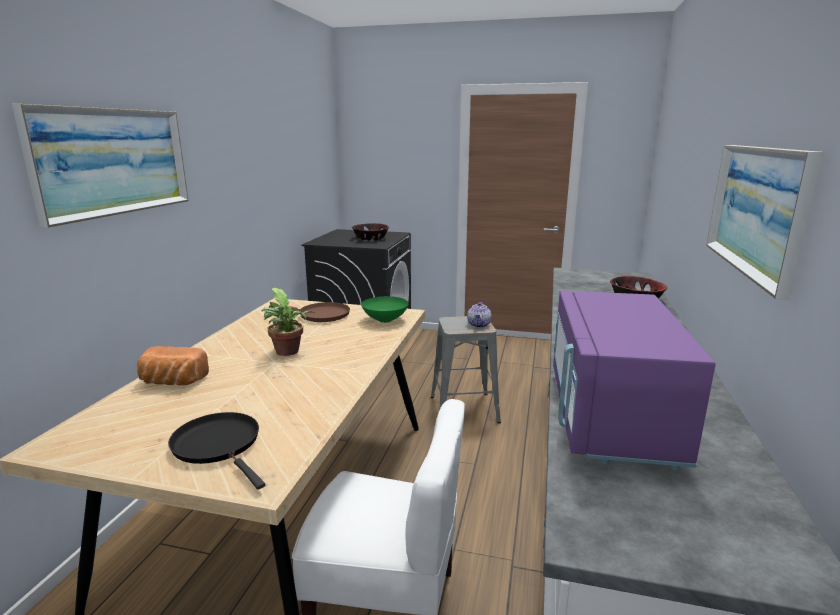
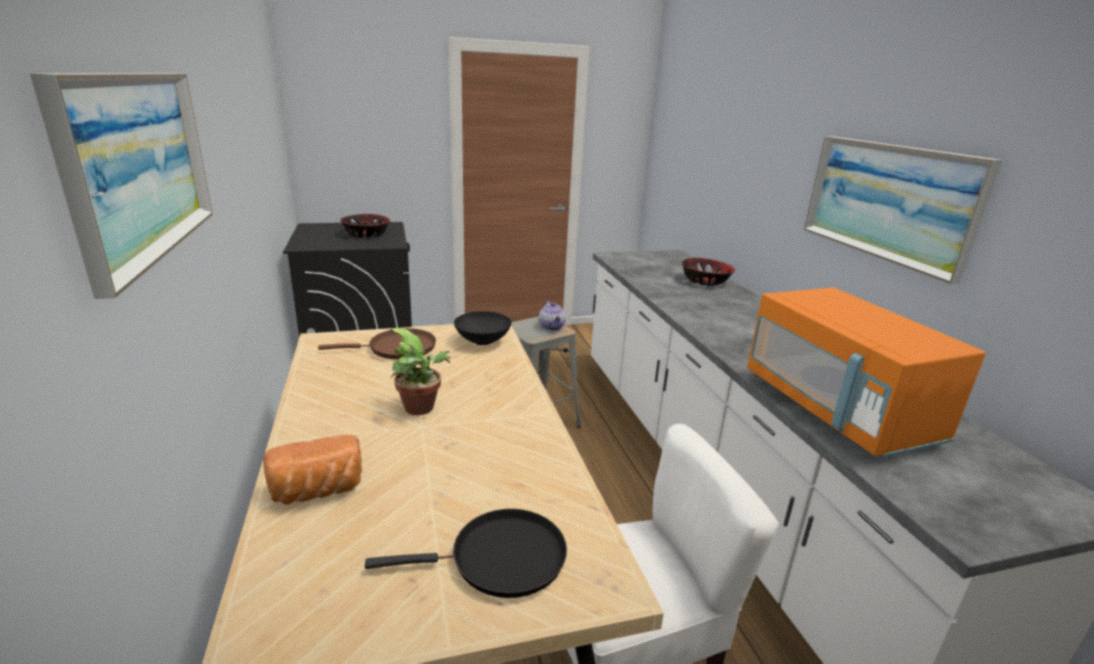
camera: 30 degrees left, 5 degrees up
black frying pan [168,412,265,490] -> black frying pan turned 150 degrees clockwise [365,509,567,598]
green bowl [361,296,409,323] -> black bowl [454,311,512,345]
purple microwave [553,290,716,470] -> orange microwave [747,287,986,457]

